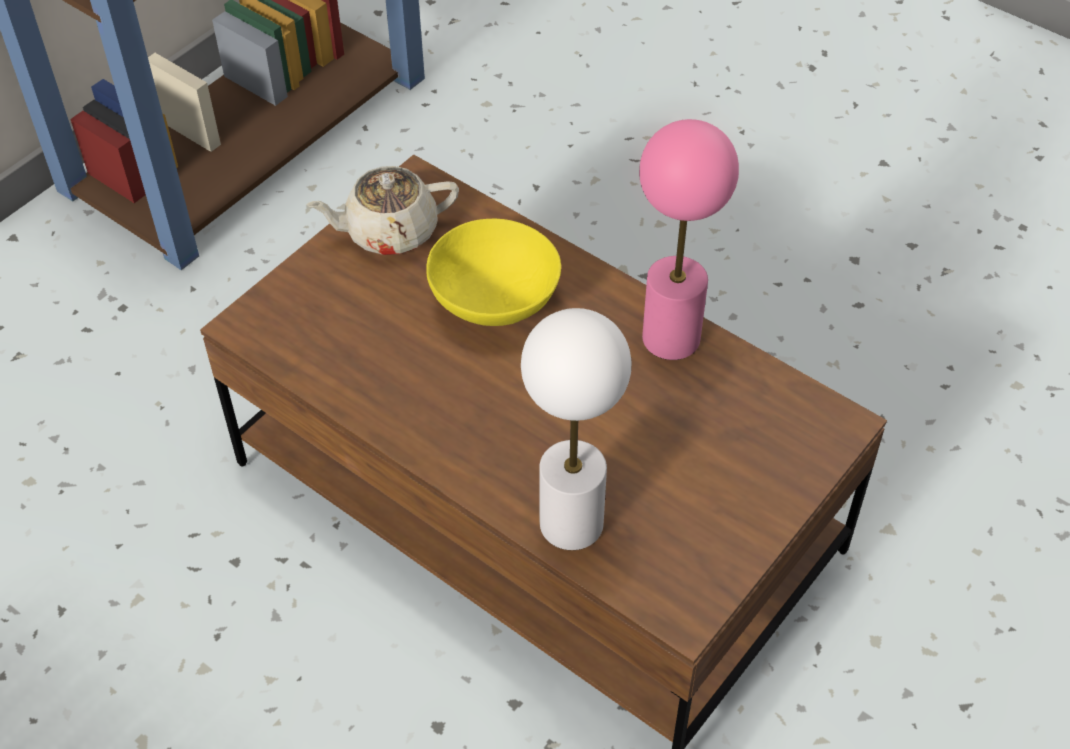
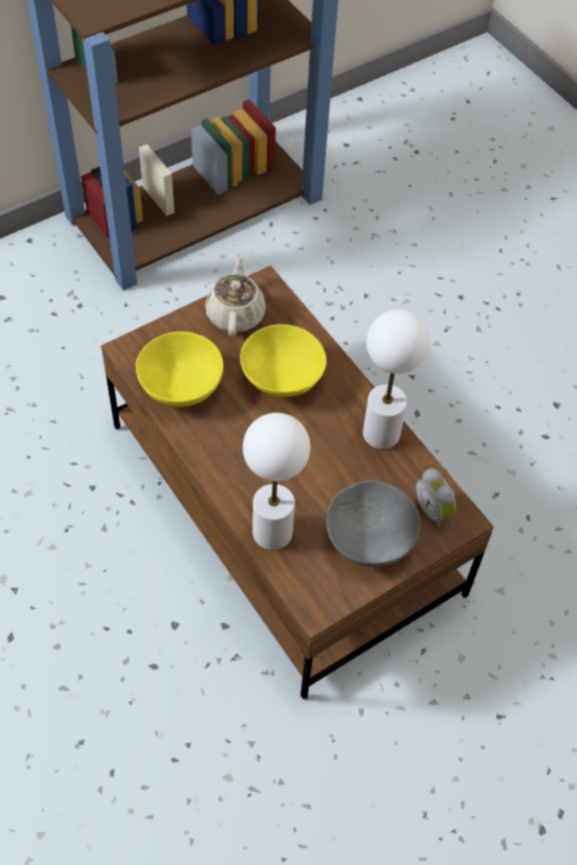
camera: 15 degrees right, 5 degrees up
beige teapot [307,166,459,255] -> beige teapot turned 90 degrees clockwise [205,252,266,337]
pink table lamp [639,119,739,360] -> white table lamp [363,309,430,449]
none -> yellow bowl [136,331,223,407]
none -> grey bowl [326,480,420,567]
none -> alarm clock [415,468,456,528]

